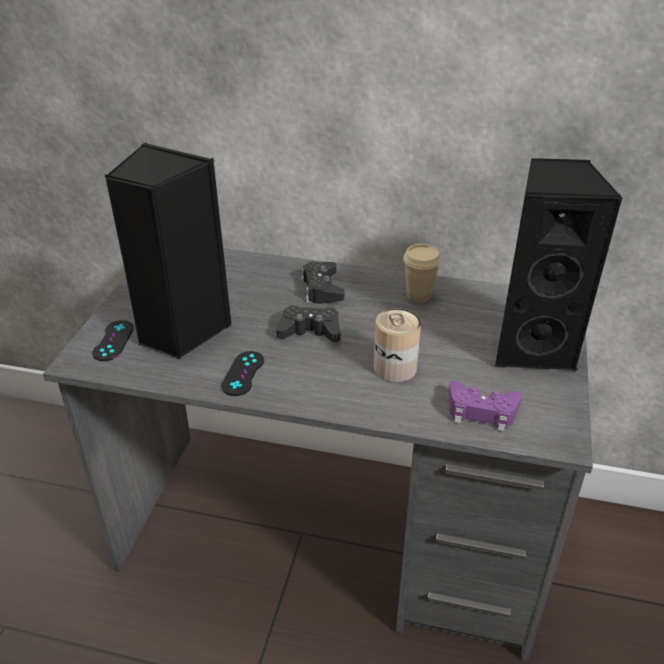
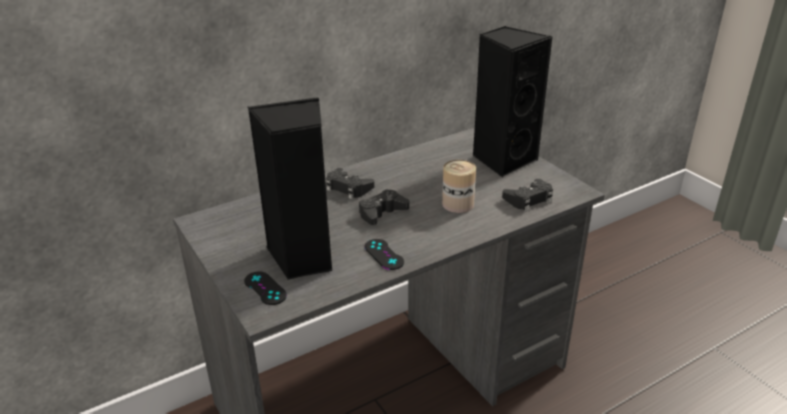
camera: 45 degrees left, 5 degrees down
beige cup [403,244,441,302] -> none
purple game controller [449,380,522,432] -> black game controller [502,179,553,211]

